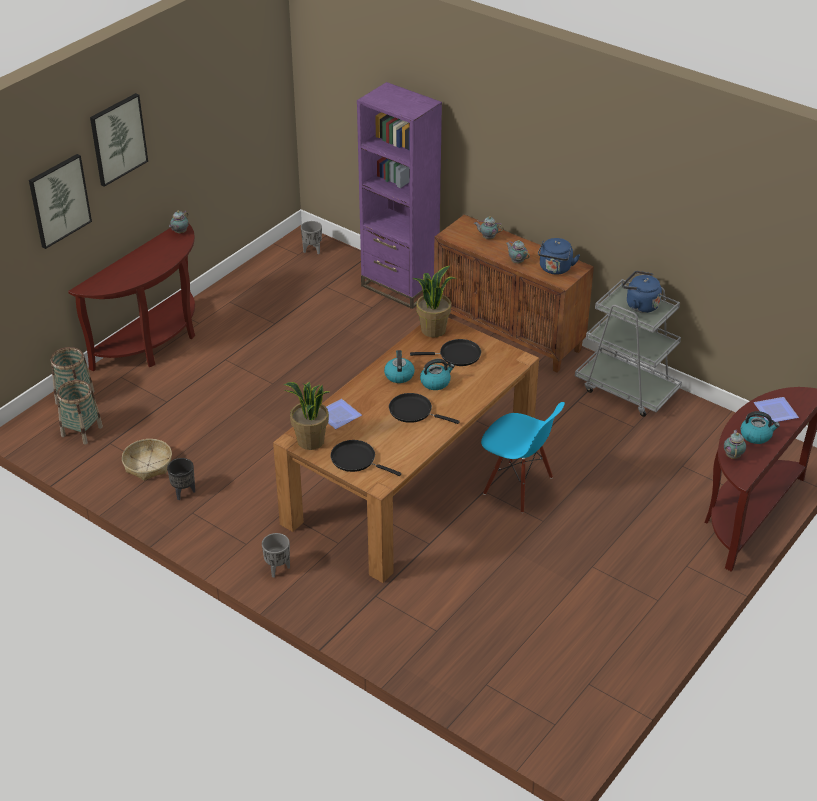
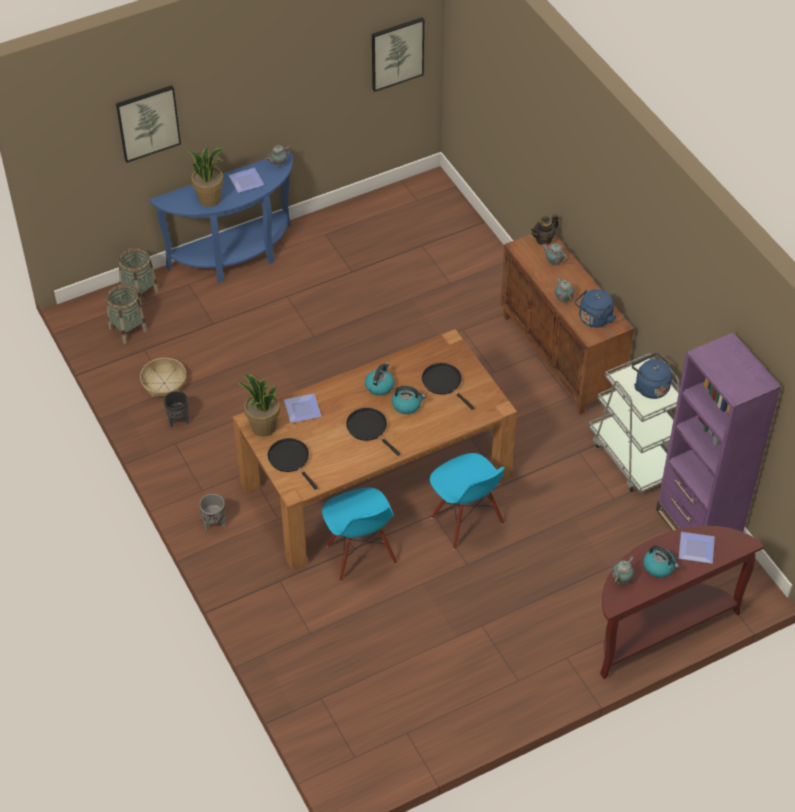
camera: 25 degrees right, 10 degrees up
brown console table [68,224,195,372] -> blue console table [150,151,293,282]
picture [90,93,148,187] -> picture moved to [372,17,424,92]
grey planter [301,221,322,254] -> none
purple bookcase [357,82,442,309] -> purple bookcase moved to [656,332,781,532]
black frying pan [410,339,481,366] -> black frying pan turned 150 degrees counterclockwise [422,363,474,410]
potted plant [413,266,457,337] -> potted plant moved to [187,148,224,207]
none -> plate [228,168,264,193]
none -> blue chair [322,488,397,582]
none -> teapot [531,214,559,245]

